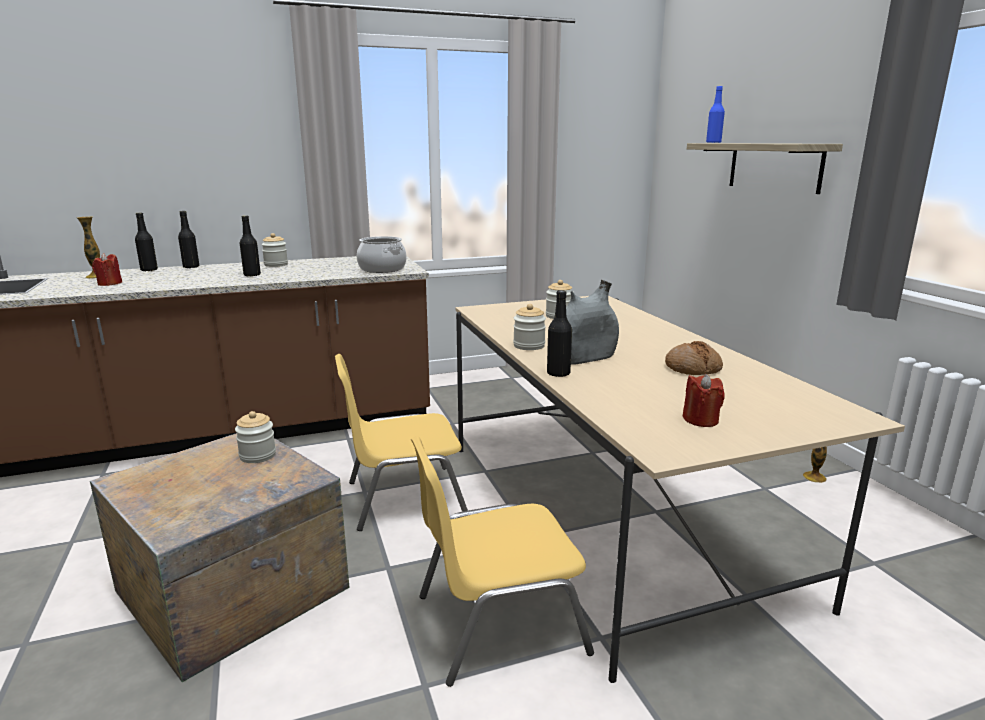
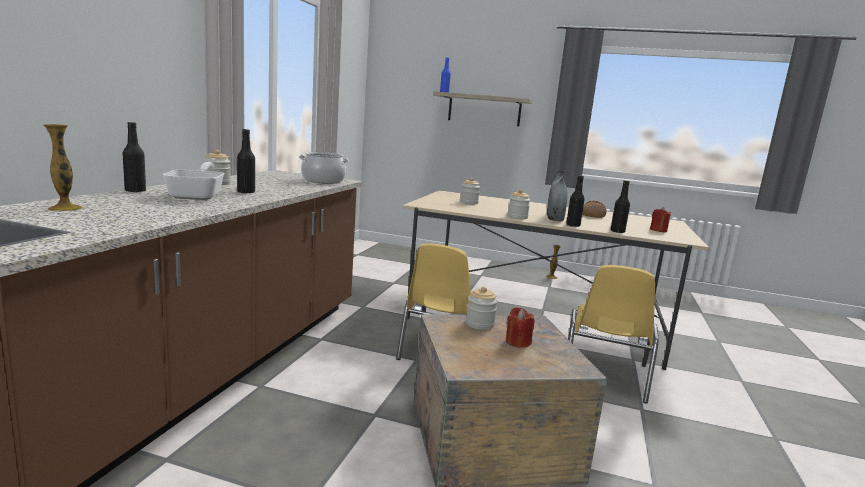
camera: 55 degrees left, 5 degrees down
red candle [92,253,122,286] -> red candle moved to [506,307,535,348]
black bottle [135,213,158,272] -> black bottle moved to [610,180,630,233]
none -> frying pan [163,162,225,200]

